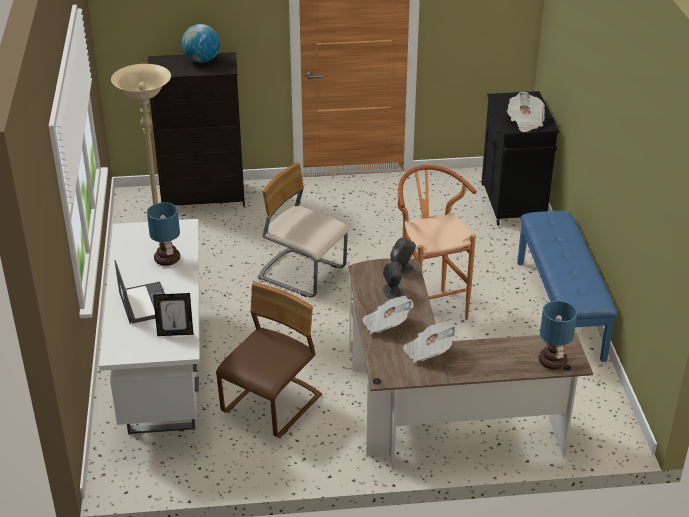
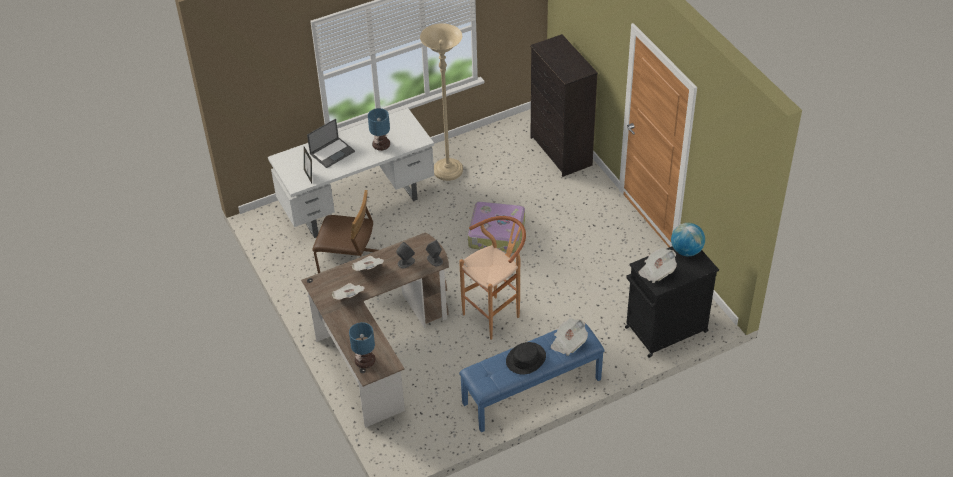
camera: 70 degrees right, 10 degrees up
globe [182,24,220,63] -> globe moved to [671,223,705,256]
beige chair [257,162,348,298] -> suitcase [468,202,525,253]
none -> black hat [506,342,546,375]
none -> newspaper [551,318,588,356]

